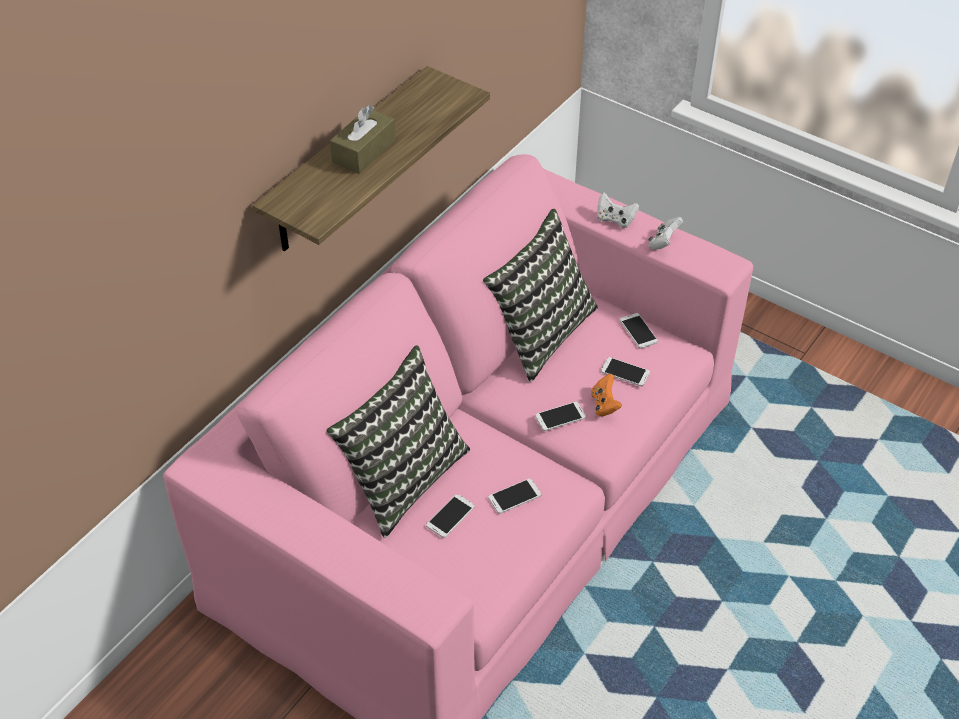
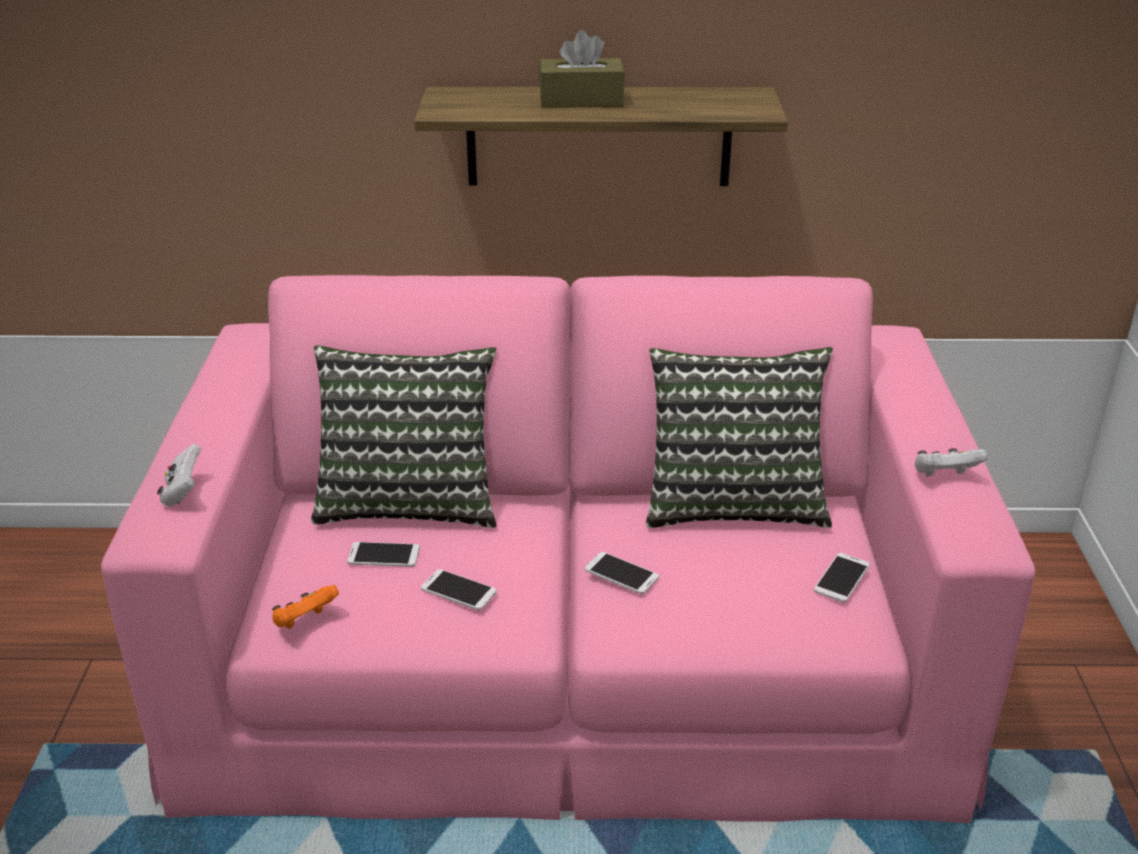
camera: 55 degrees right, 15 degrees down
orange game controller [591,374,622,417] -> orange game controller moved to [272,585,339,629]
white game controller [597,192,639,228] -> white game controller moved to [157,444,202,507]
phone [601,357,650,386] -> none

